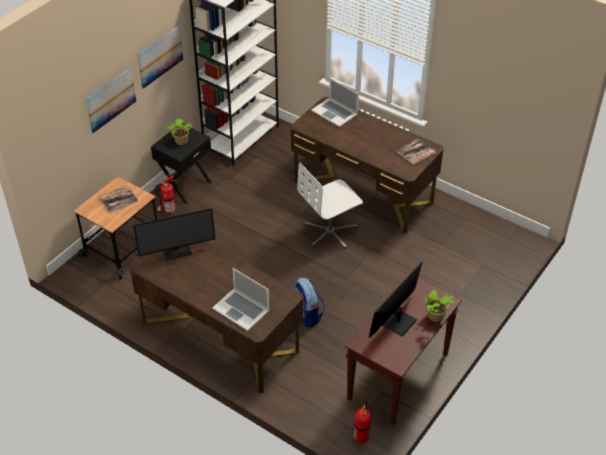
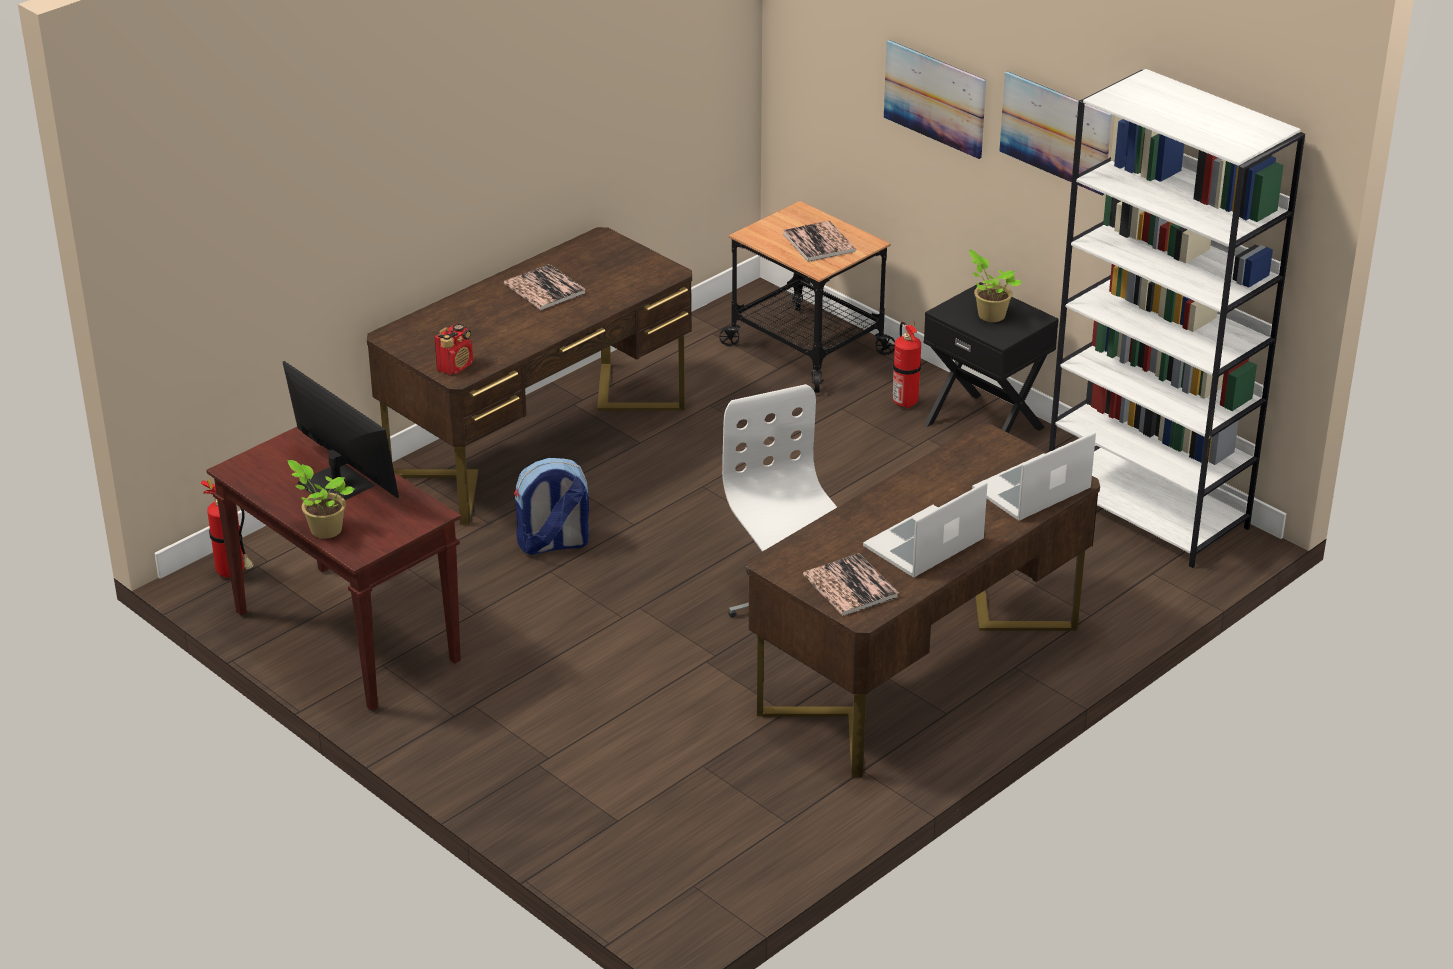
camera: 100 degrees right, 10 degrees down
monitor [133,208,216,260] -> none
laptop [212,268,270,331] -> laptop moved to [863,482,988,577]
none -> radio [435,323,473,375]
none -> book [504,264,586,311]

